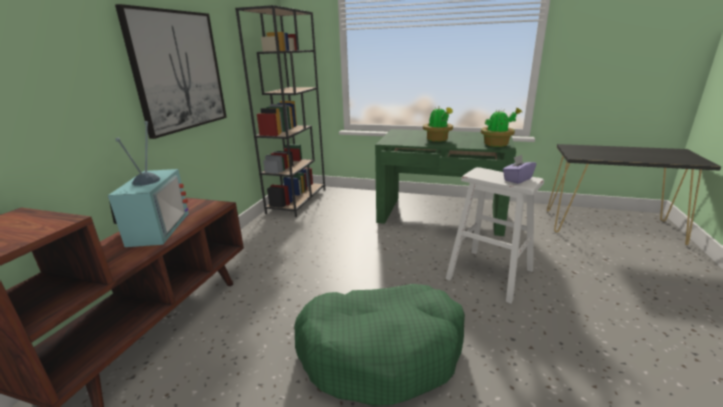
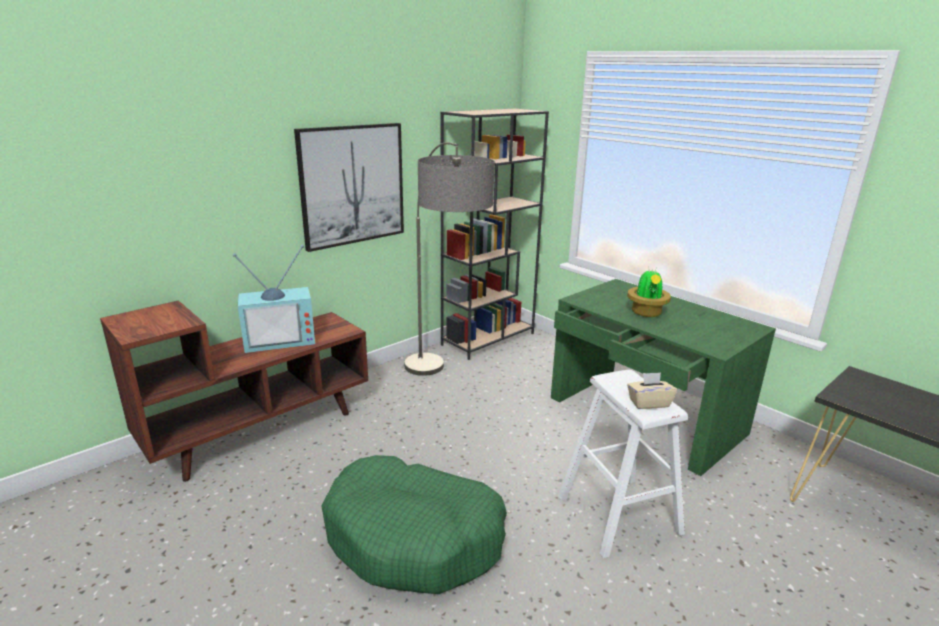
camera: 30 degrees right, 0 degrees up
television [108,121,189,247] -> television turned 45 degrees clockwise [233,245,315,353]
potted plant [481,107,522,147] -> none
purple tissue box [503,155,536,184] -> beige tissue box [627,372,677,409]
none -> floor lamp [404,142,495,376]

